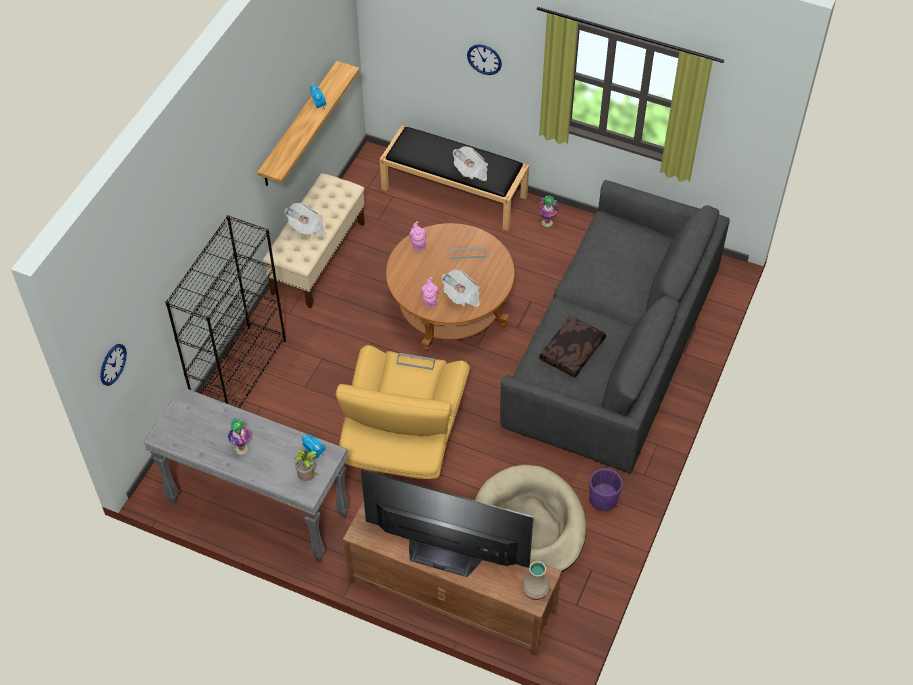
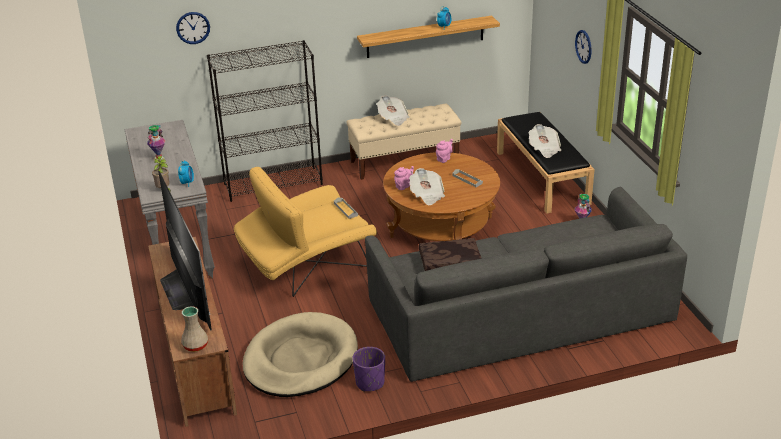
camera: 50 degrees right, 20 degrees down
wall clock [100,344,127,386] -> wall clock moved to [176,12,210,44]

